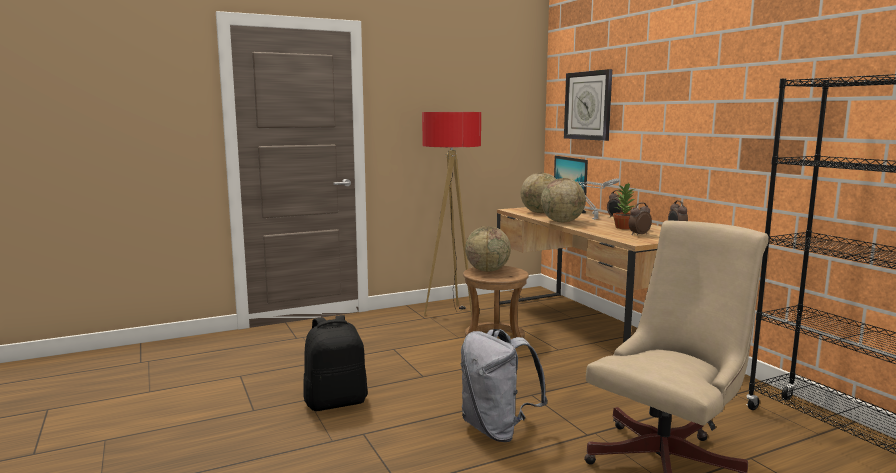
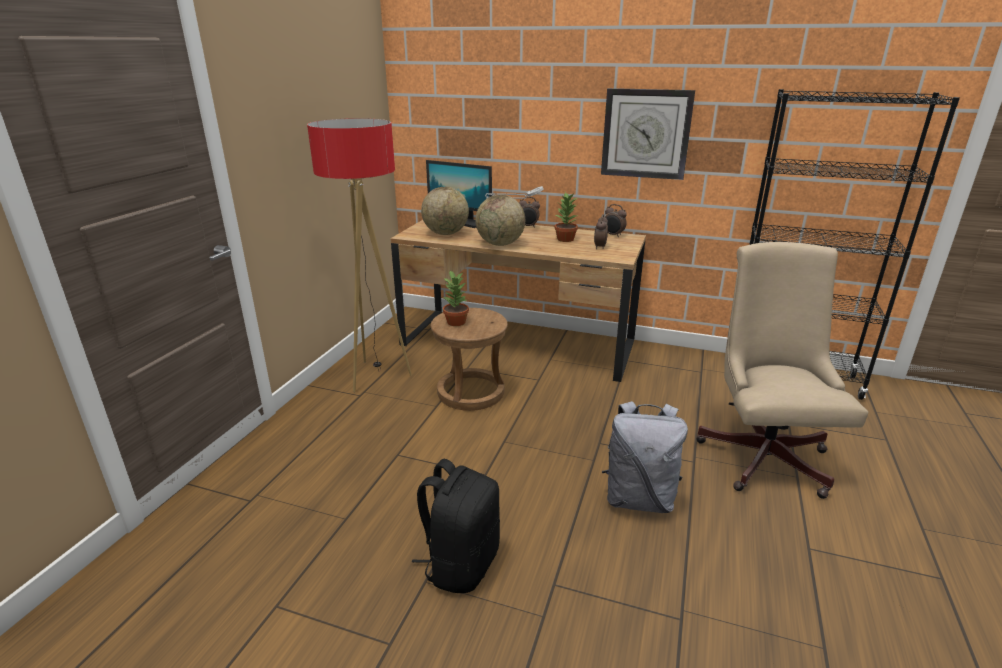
camera: 45 degrees left, 15 degrees up
globe [465,226,511,272] -> potted plant [442,271,469,326]
wall clock [564,69,612,141] -> wall clock moved to [601,88,695,180]

